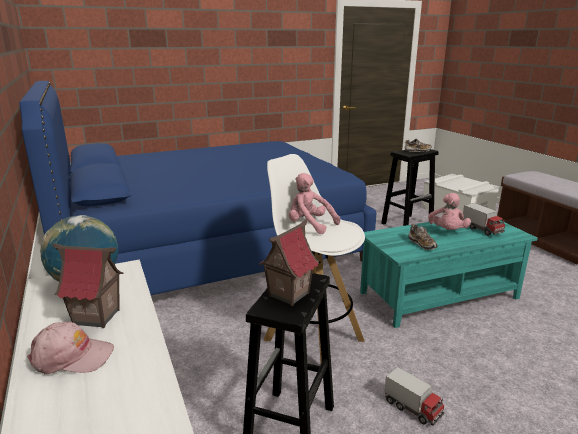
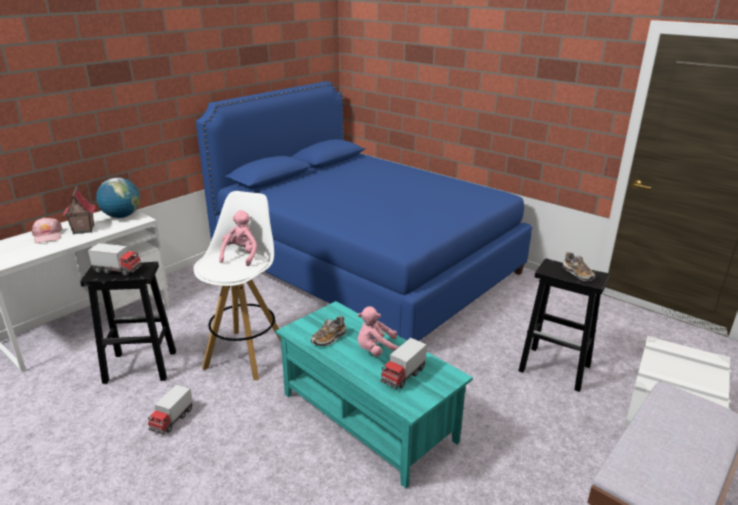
camera: 65 degrees right, 5 degrees up
toy house [259,219,319,306] -> toy truck [88,243,142,276]

